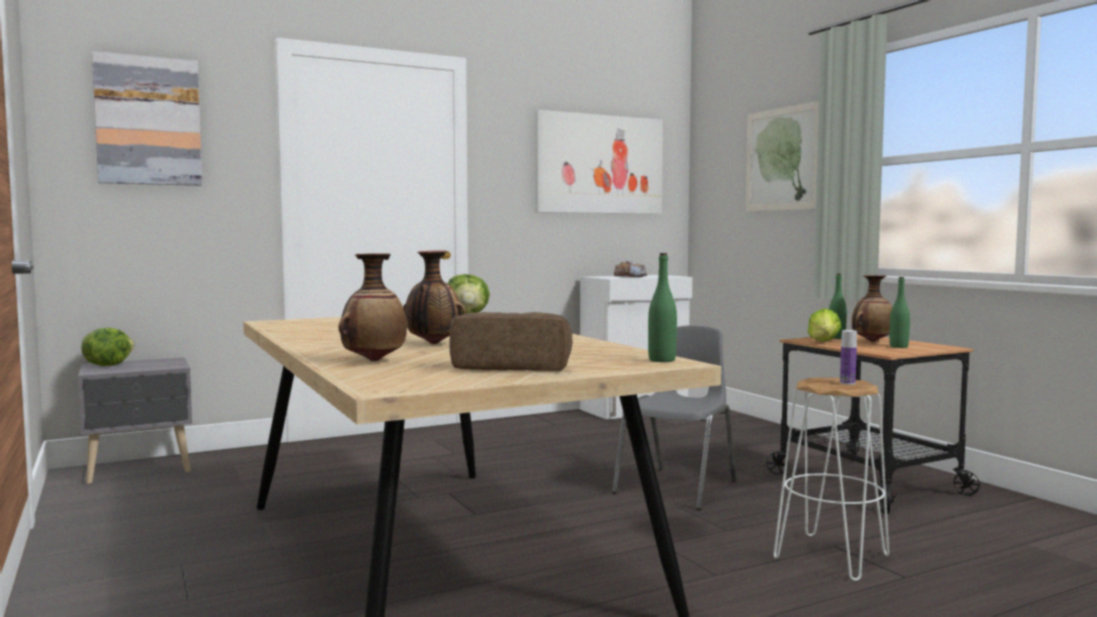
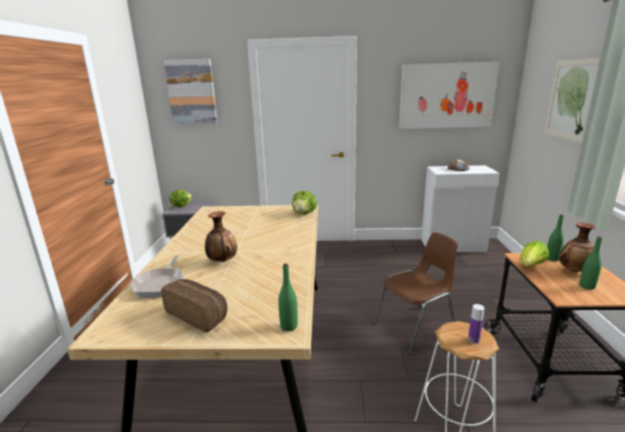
camera: 30 degrees right, 15 degrees up
vase [338,253,408,361] -> frying pan [131,256,183,298]
grey chair [612,325,736,510] -> brown chair [373,232,458,355]

